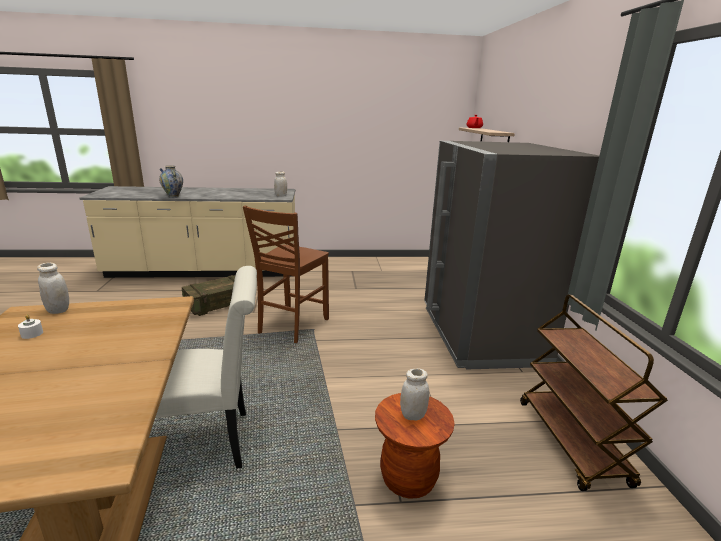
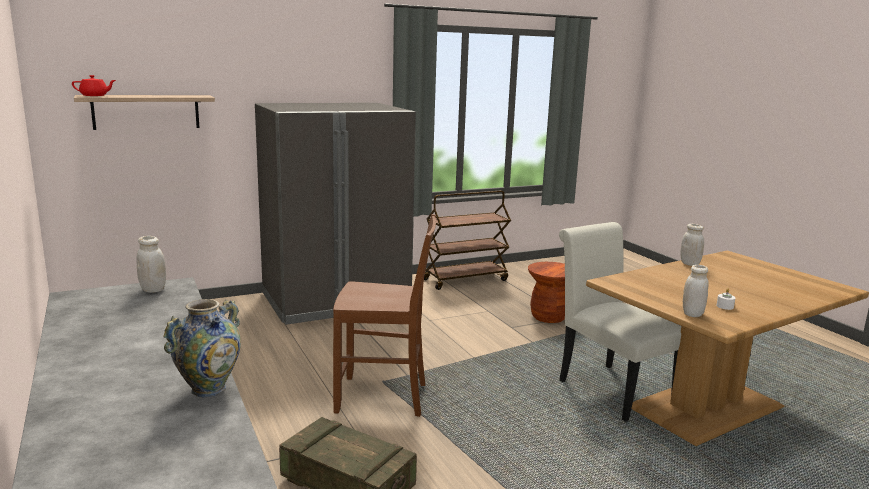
camera: 110 degrees left, 5 degrees down
white jar [400,368,429,420] -> white jar moved to [680,224,704,266]

